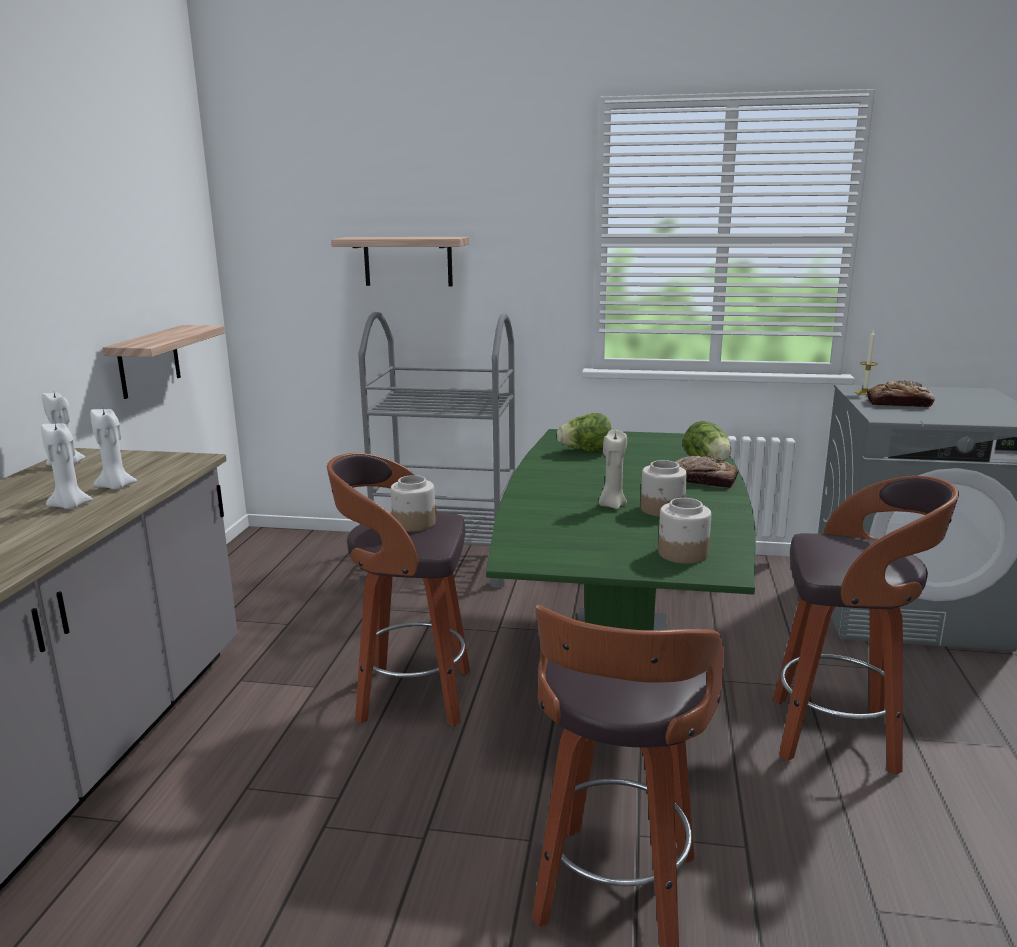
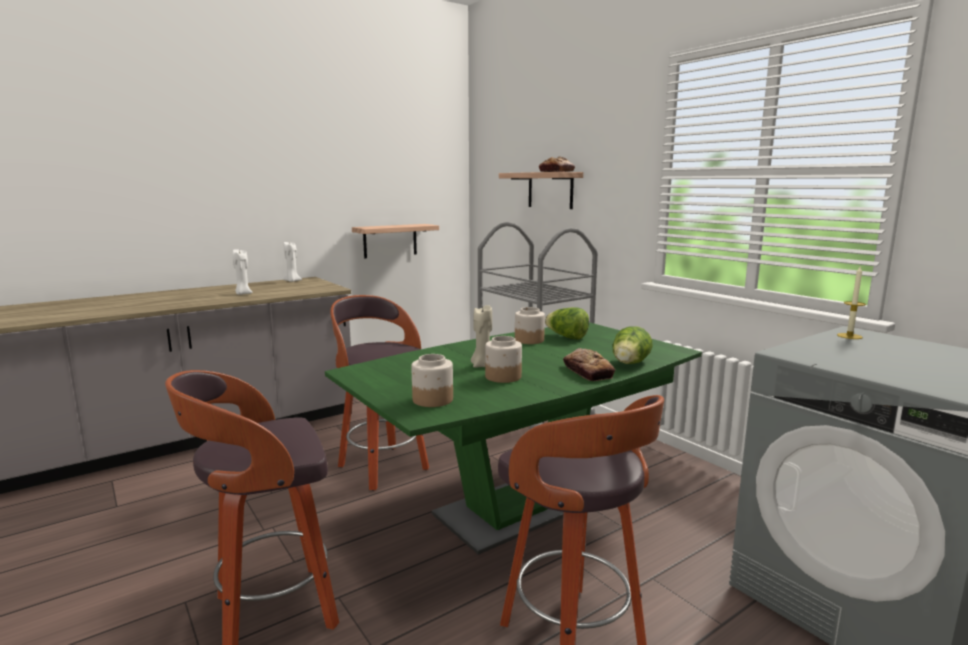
camera: 45 degrees right, 5 degrees down
white candle [90,408,137,490] -> none
jar [391,475,436,532] -> jar moved to [515,307,545,344]
bread [867,380,935,407] -> bread moved to [539,156,575,172]

